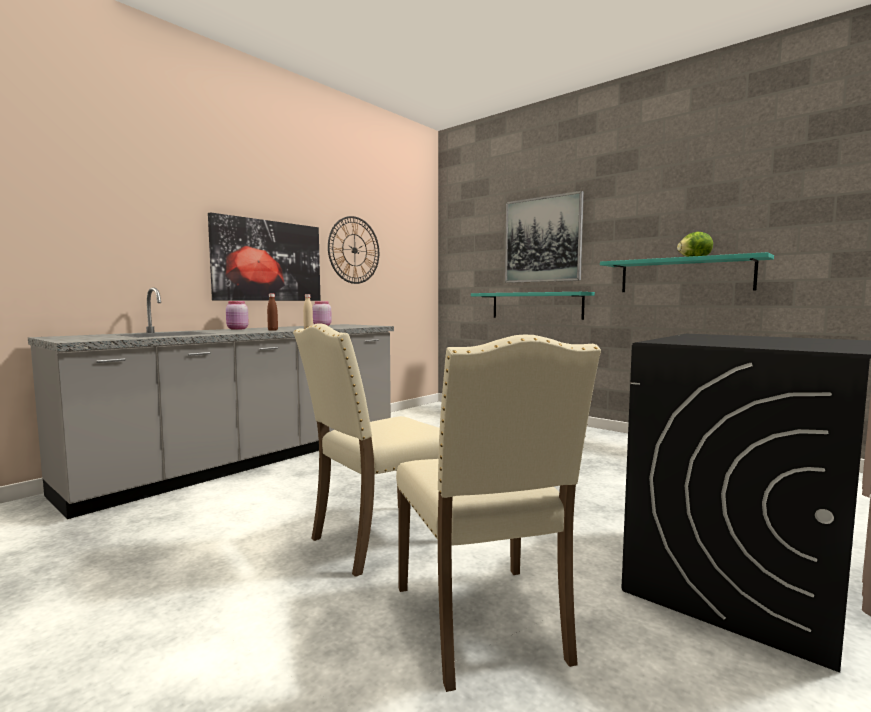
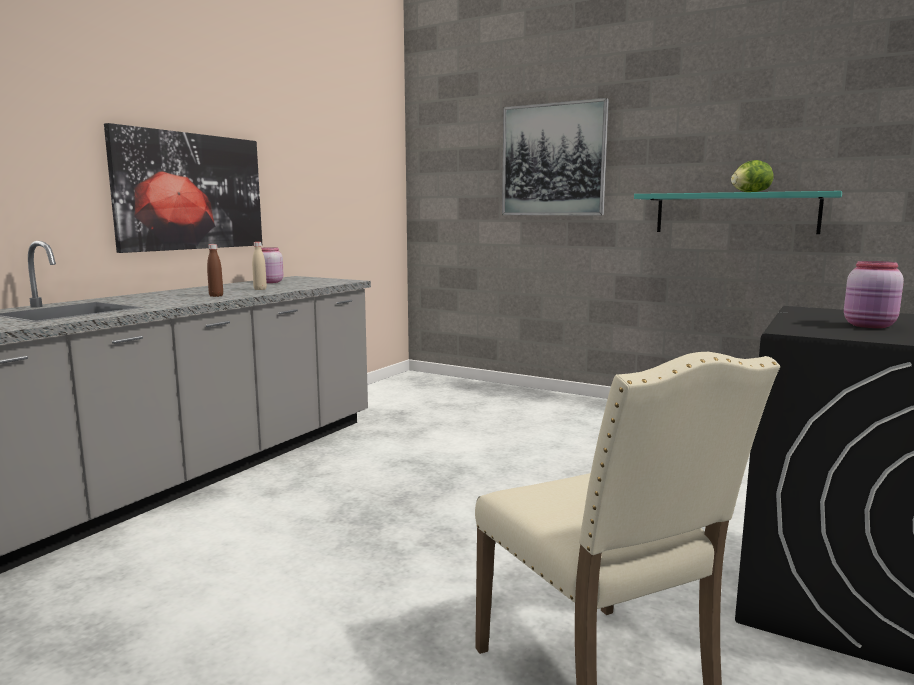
camera: 10 degrees left, 5 degrees up
pink jar [226,301,249,330] -> pink jar moved to [844,261,904,328]
beige chair [293,323,440,577] -> none
wall clock [328,216,379,284] -> none
turquoise shelf [471,292,595,320] -> none

